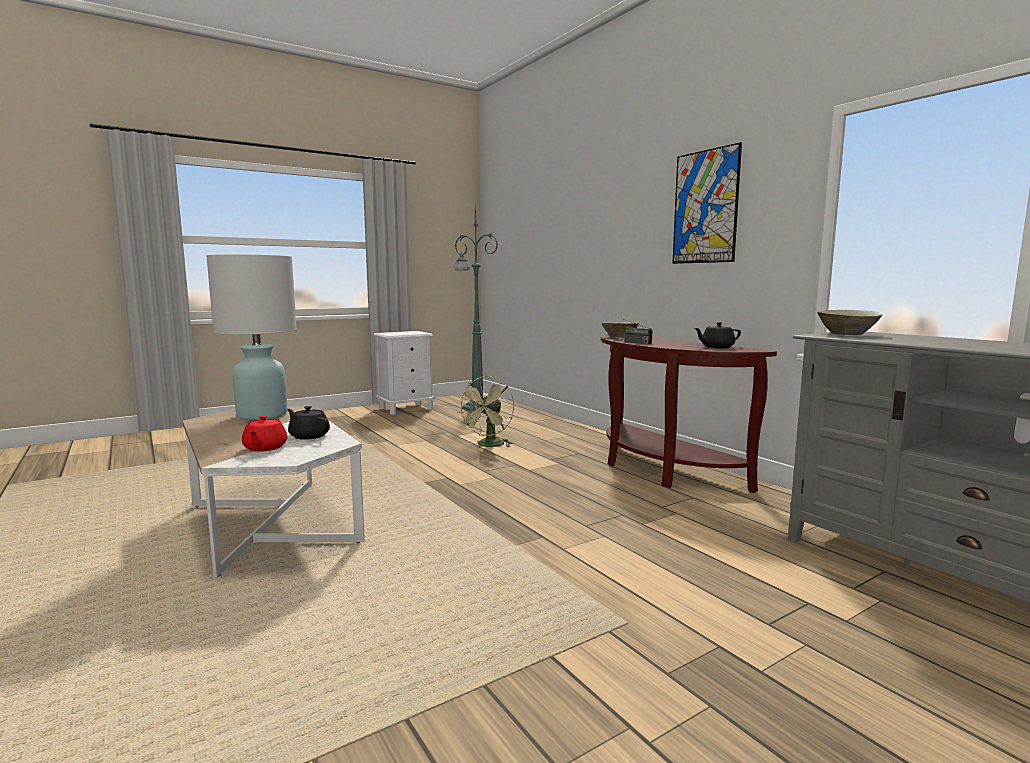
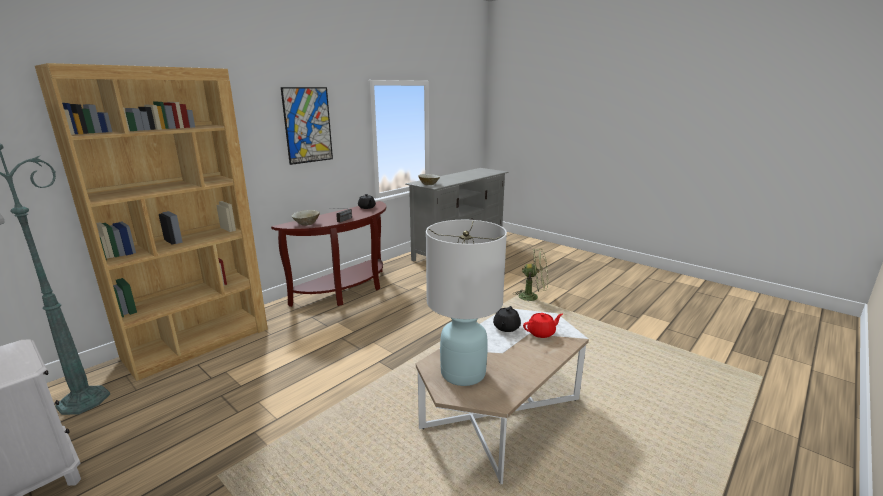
camera: 105 degrees left, 10 degrees up
green fan [457,376,514,448] -> green fan moved to [514,249,548,304]
none -> brown bookcase [35,63,268,381]

